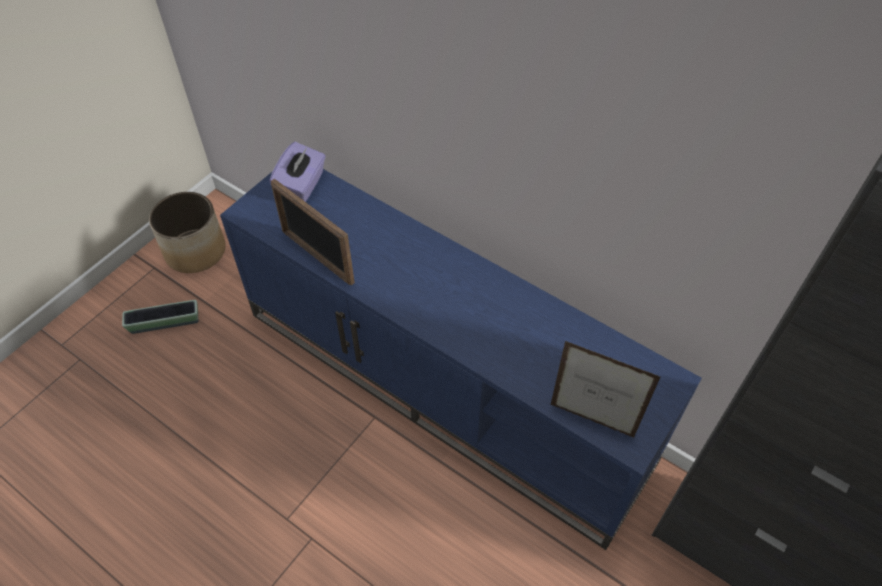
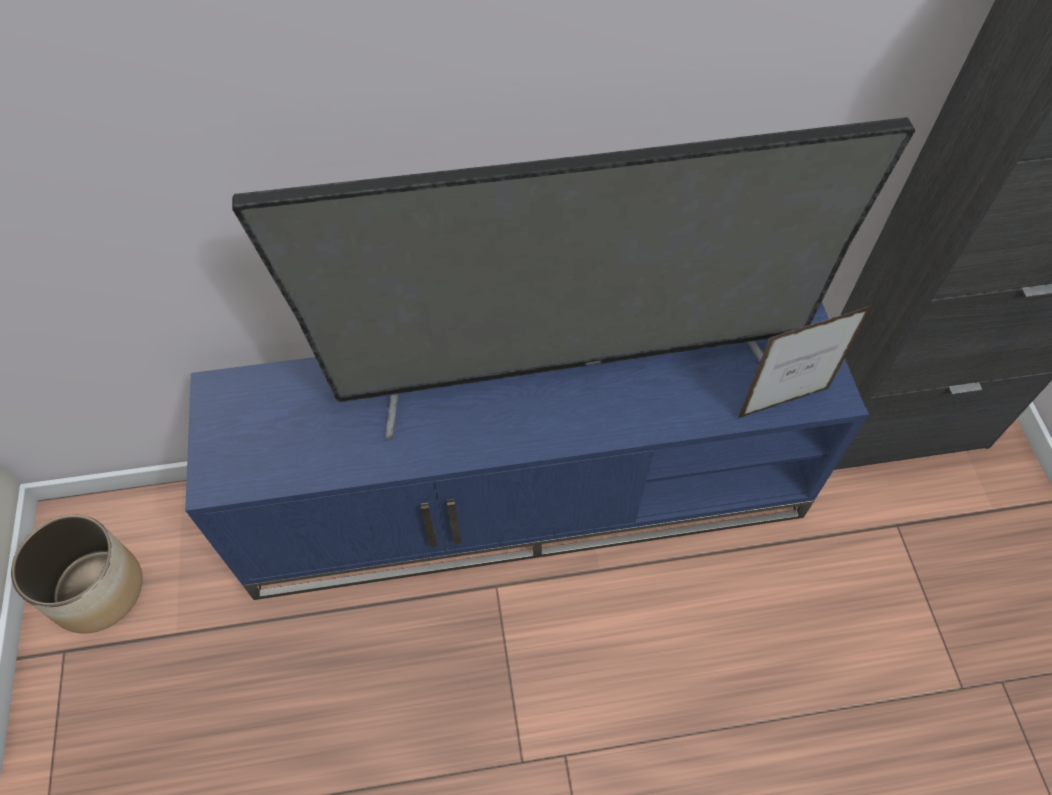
camera: 45 degrees left, 5 degrees up
planter [122,300,198,334] -> none
purple tissue box [269,142,326,202] -> none
picture frame [271,179,355,286] -> none
none -> television [232,117,915,440]

